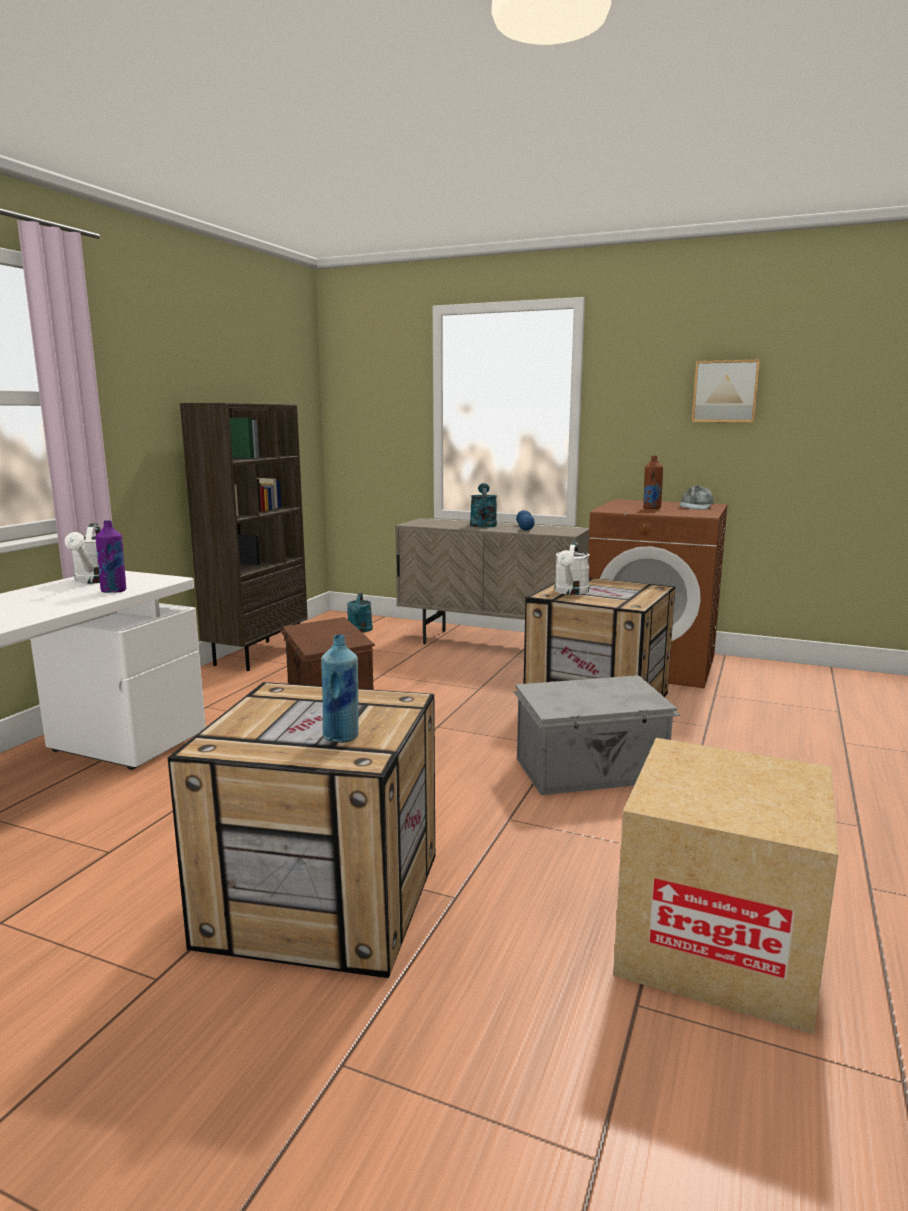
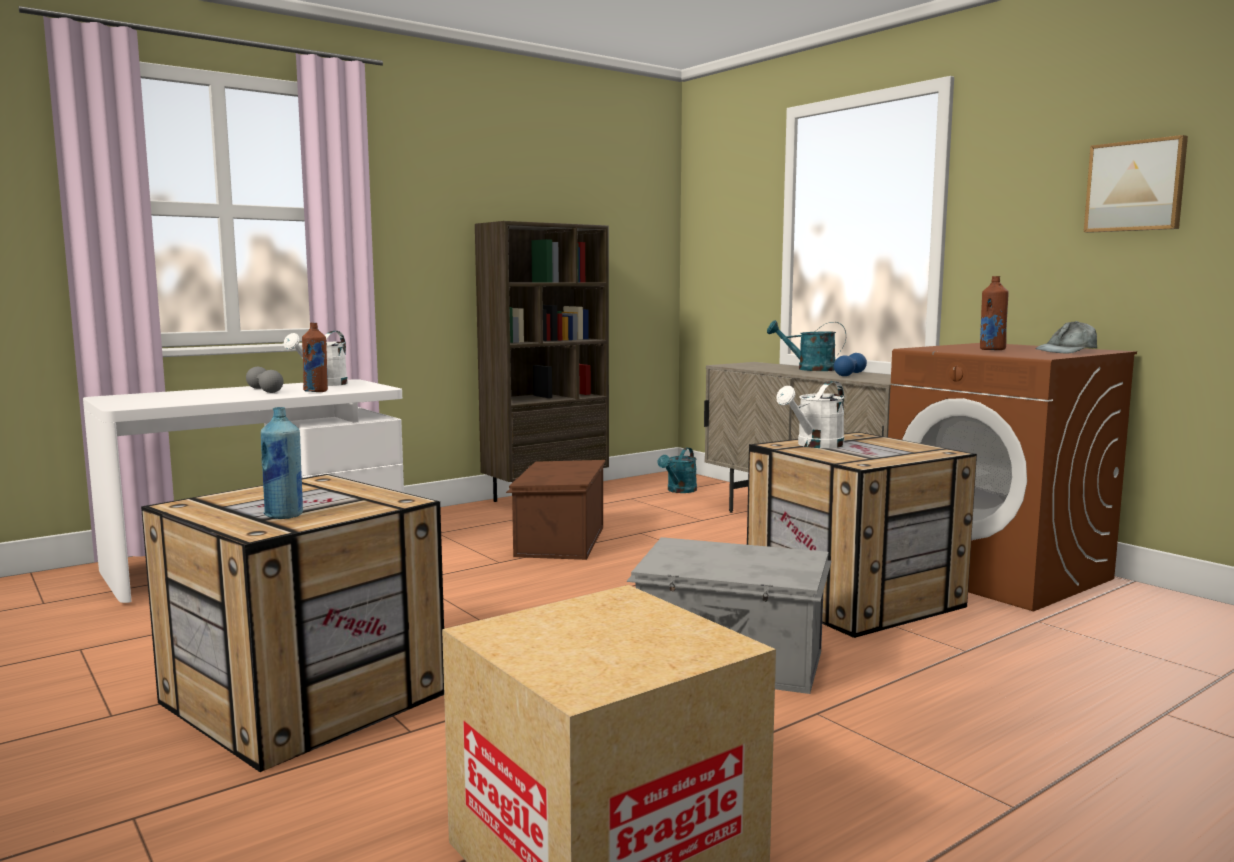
camera: 30 degrees right, 5 degrees down
purple bottle [96,520,126,593] -> brown bottle [302,323,328,392]
turquoise watering can [470,483,497,527] -> turquoise watering can turned 105 degrees counterclockwise [767,320,846,371]
none -> grey dumbbell [246,367,283,393]

